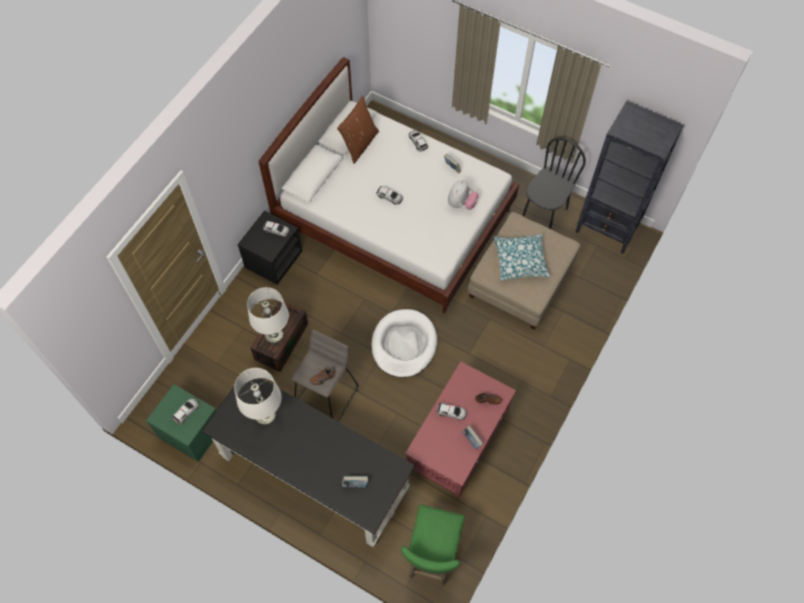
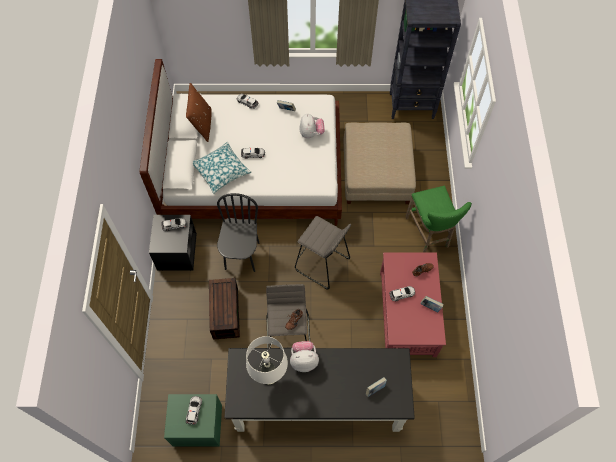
camera: 30 degrees left, 0 degrees up
white table lamp [247,287,289,344] -> none
white dog bed [371,309,437,378] -> grey stool [295,216,351,290]
green stool [401,504,465,587] -> green stool moved to [405,186,472,252]
pillow [494,234,550,281] -> pillow moved to [193,142,252,194]
black chair [522,138,586,229] -> black chair moved to [217,193,259,272]
none -> plush toy [290,341,319,372]

